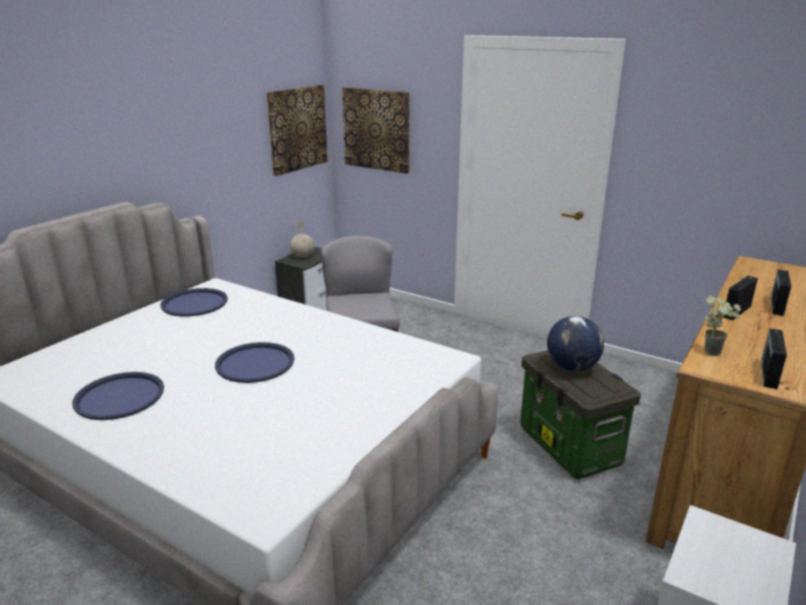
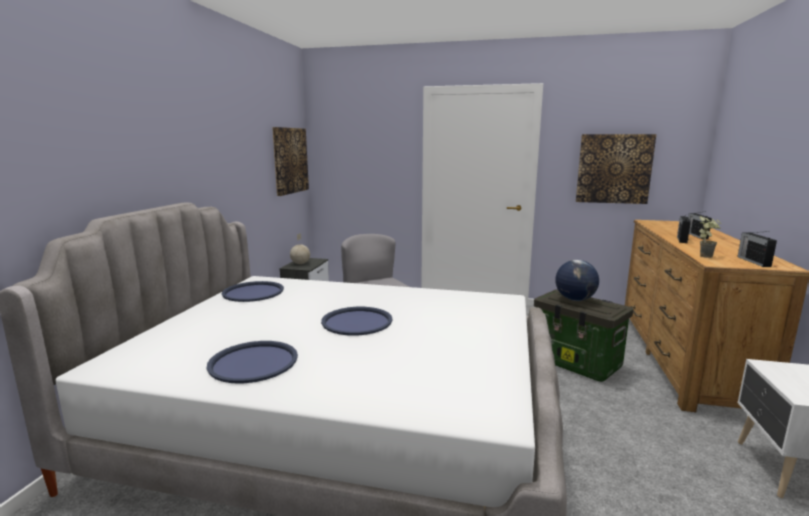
camera: 20 degrees left, 10 degrees down
picture [342,87,409,174] -> picture moved to [576,134,656,204]

